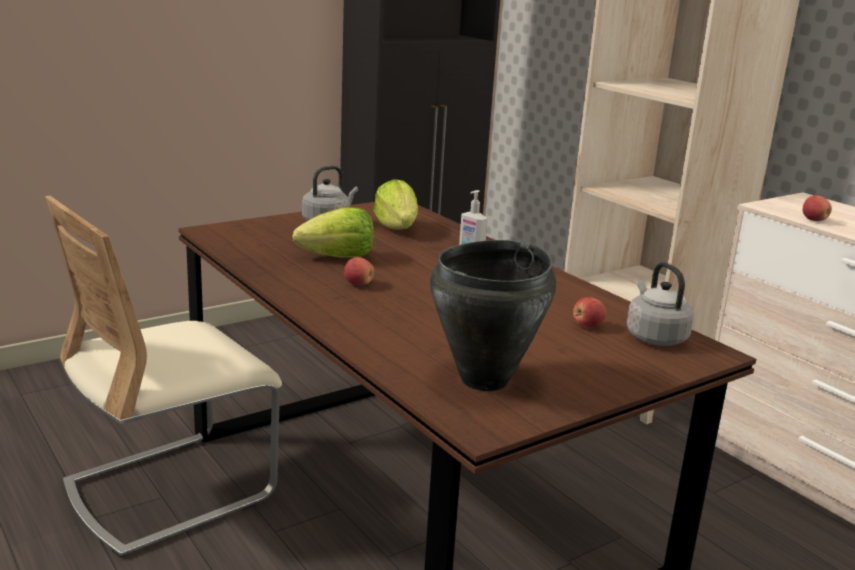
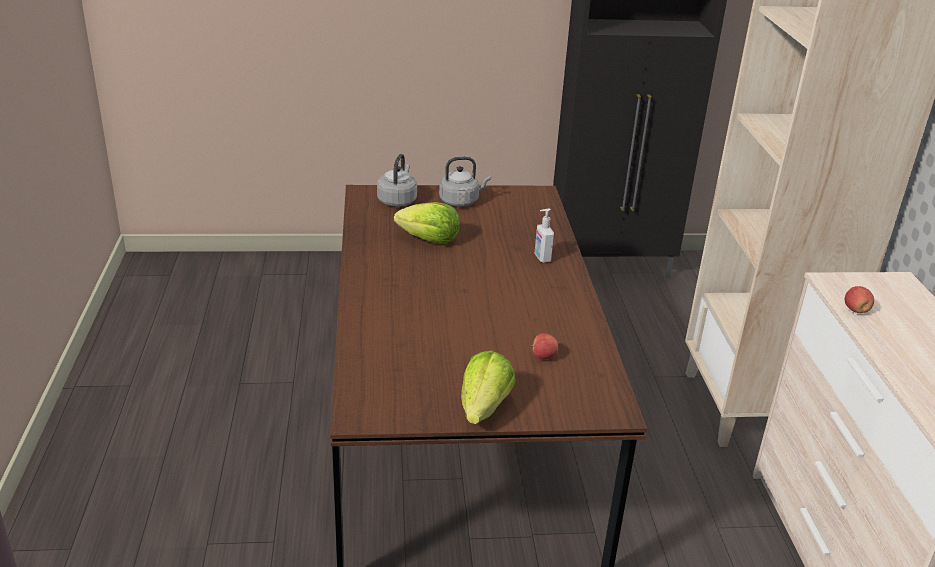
camera: 30 degrees right, 10 degrees up
beige chair [45,196,282,558] -> none
apple [344,257,374,286] -> none
lettuce [373,179,418,229] -> lettuce moved to [461,351,516,424]
black cooking pot [430,240,556,391] -> none
grey kettle [627,262,694,346] -> grey kettle moved to [377,154,417,207]

